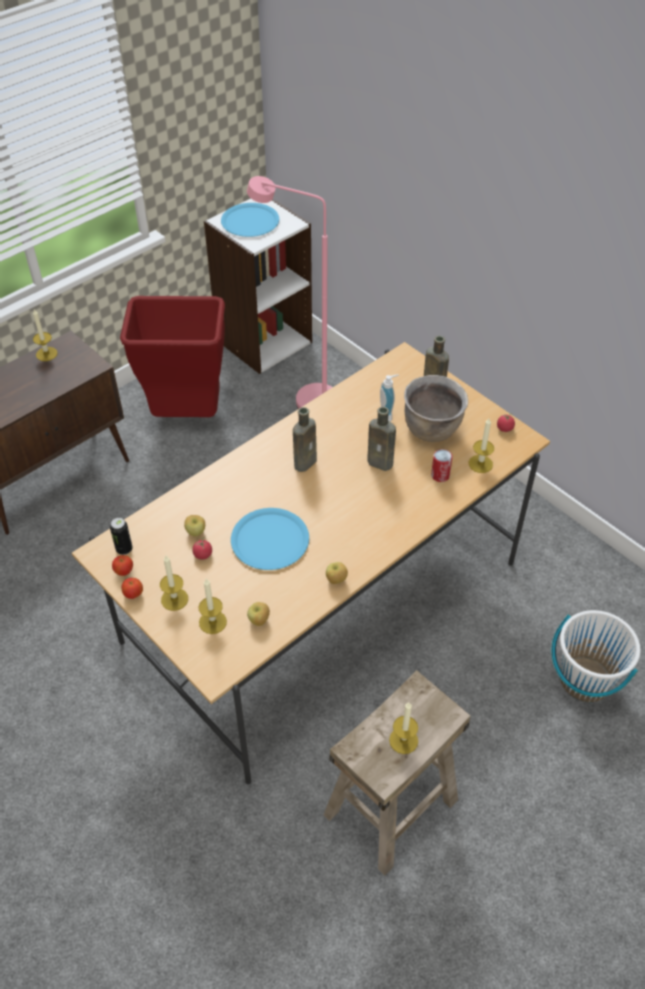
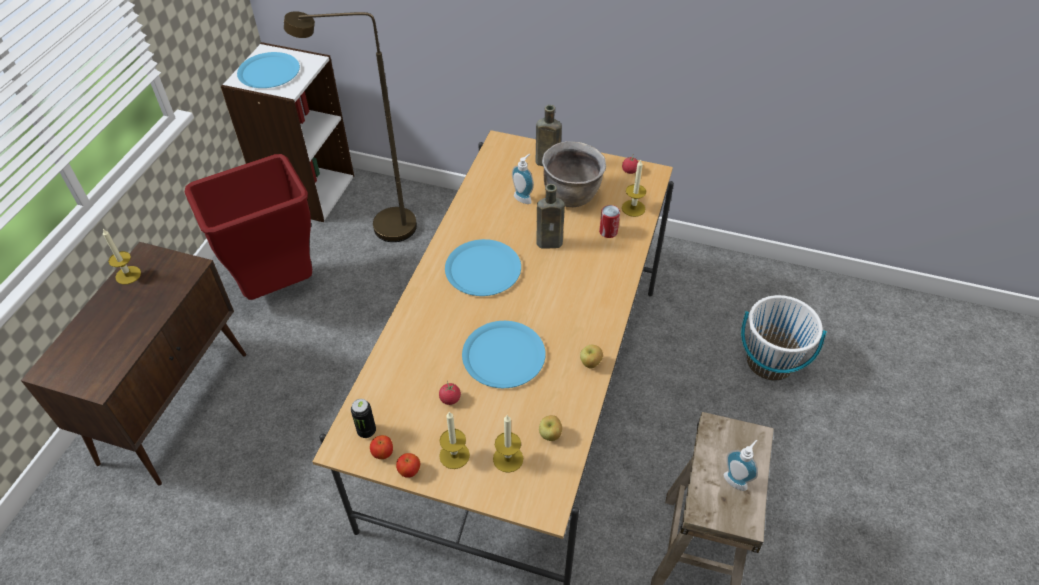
camera: 30 degrees left, 0 degrees up
apple [184,515,205,536] -> none
pink floor lamp [247,176,332,409] -> brown floor lamp [284,11,417,242]
brown bottle [293,407,317,472] -> blue plate [445,239,521,296]
candle [389,703,418,754] -> soap dispenser [724,440,758,491]

